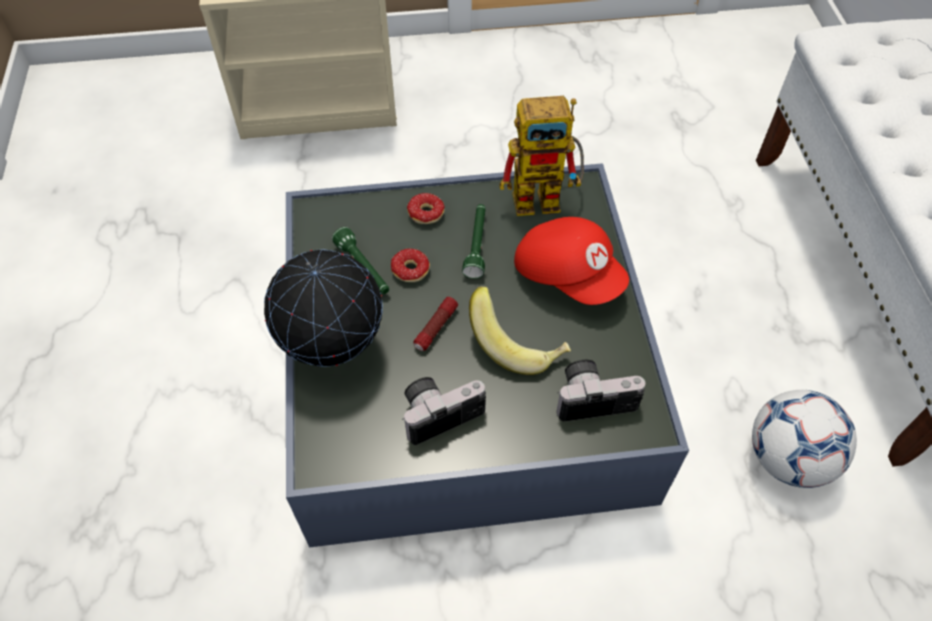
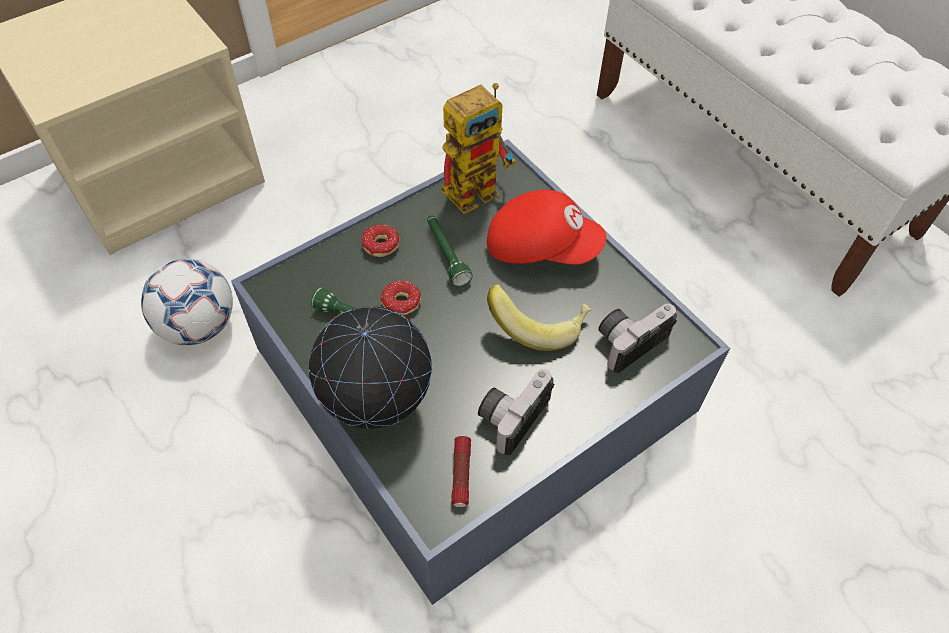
camera: 30 degrees left, 0 degrees up
flashlight [413,297,458,351] -> flashlight moved to [451,436,471,507]
football [752,390,857,488] -> football moved to [141,259,233,345]

